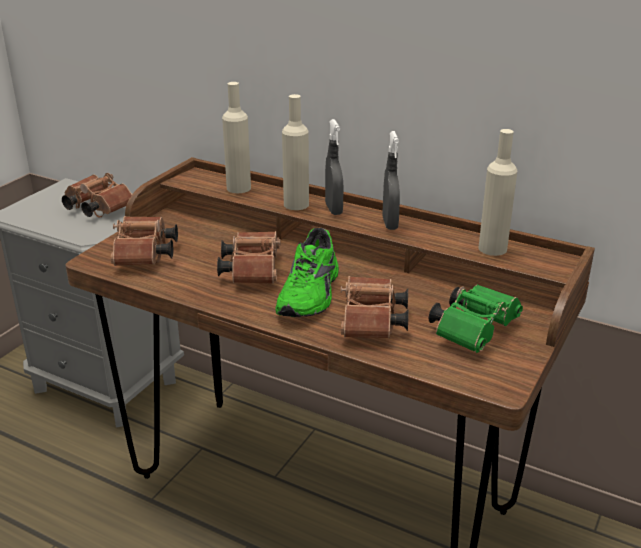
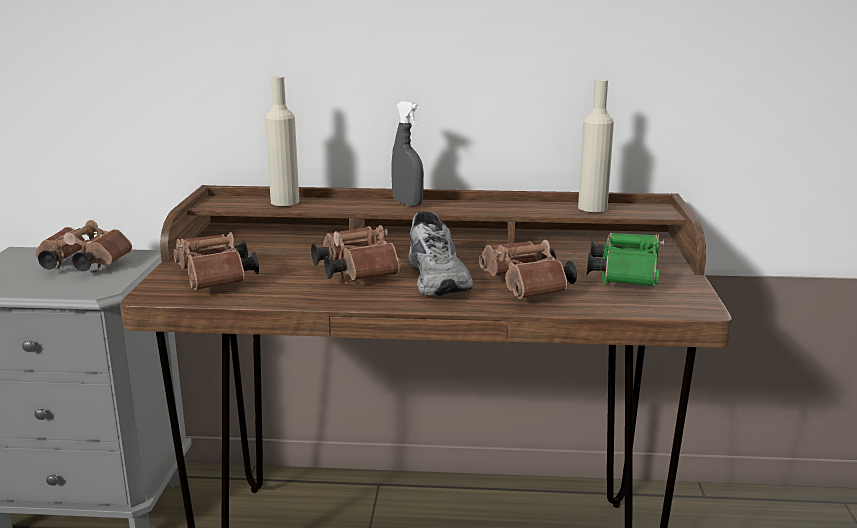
camera: 25 degrees left, 10 degrees down
green shoe [275,228,339,317] -> grey shoe [409,212,473,296]
beige bottle [282,94,309,210] -> none
grey spray bottle [382,131,400,230] -> none

